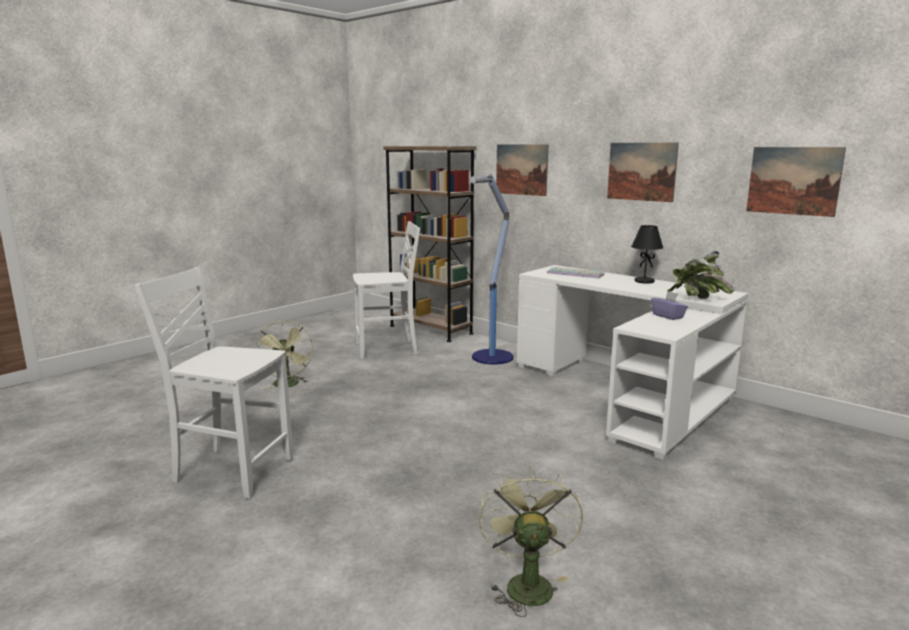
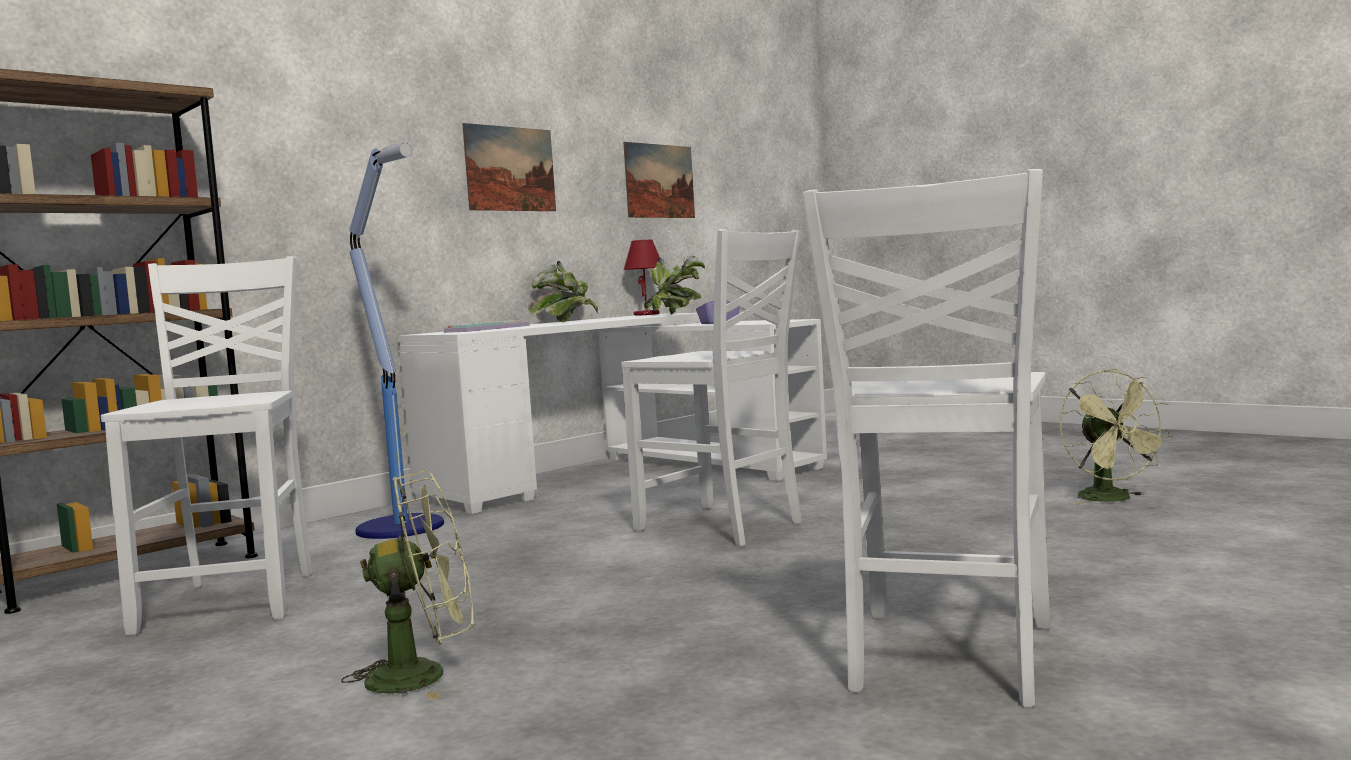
camera: 85 degrees left, 10 degrees down
green fan [479,467,583,617] -> green fan turned 105 degrees counterclockwise [1060,369,1172,504]
picture [496,144,548,196] -> none
black table lamp [631,225,663,284] -> potted plant [528,261,598,322]
none -> white chair [621,229,802,546]
none -> red table lamp [623,240,660,316]

